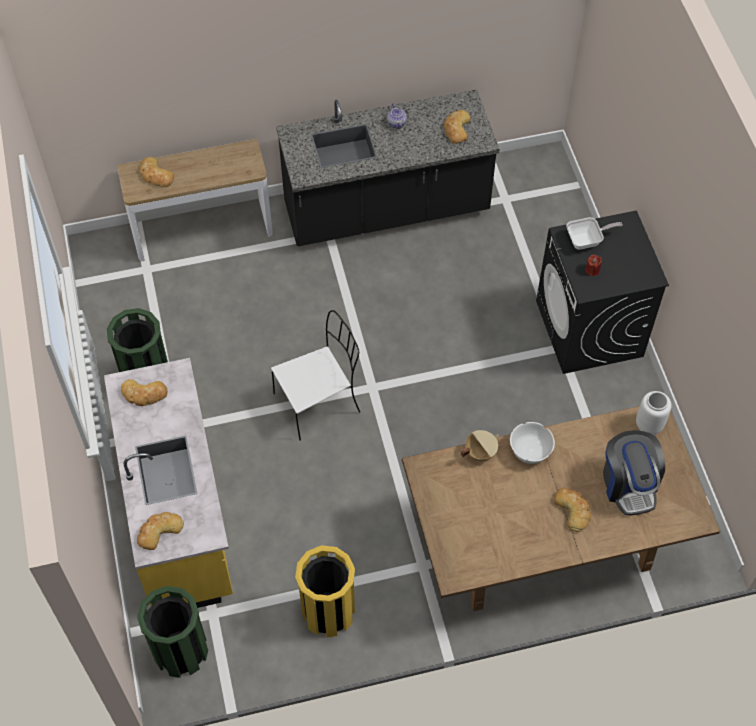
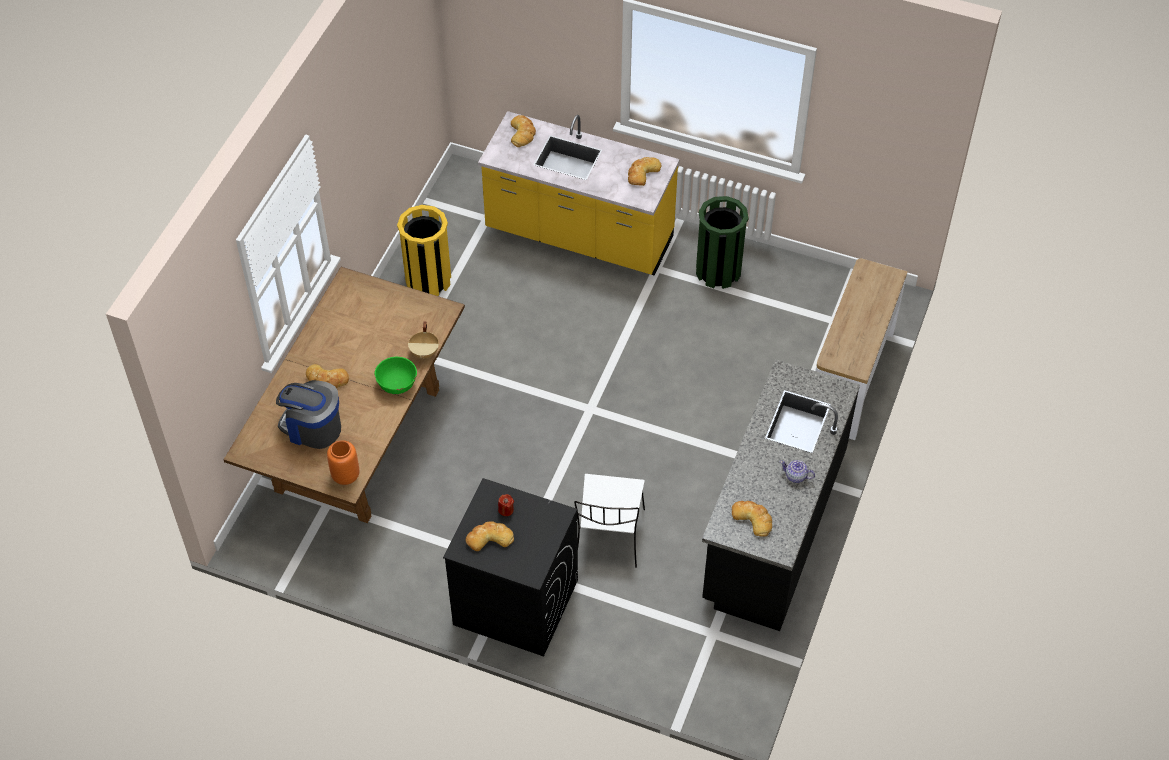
camera: 125 degrees right, 5 degrees down
green trash can [137,586,208,678] -> none
bread [140,157,174,187] -> bread moved to [466,521,514,551]
white chair [271,310,360,441] -> white chair moved to [574,474,645,568]
white bowl [510,422,555,464] -> green bowl [374,357,417,394]
frying pan [566,217,623,250] -> none
white vase [636,391,671,435] -> orange vase [327,440,359,485]

